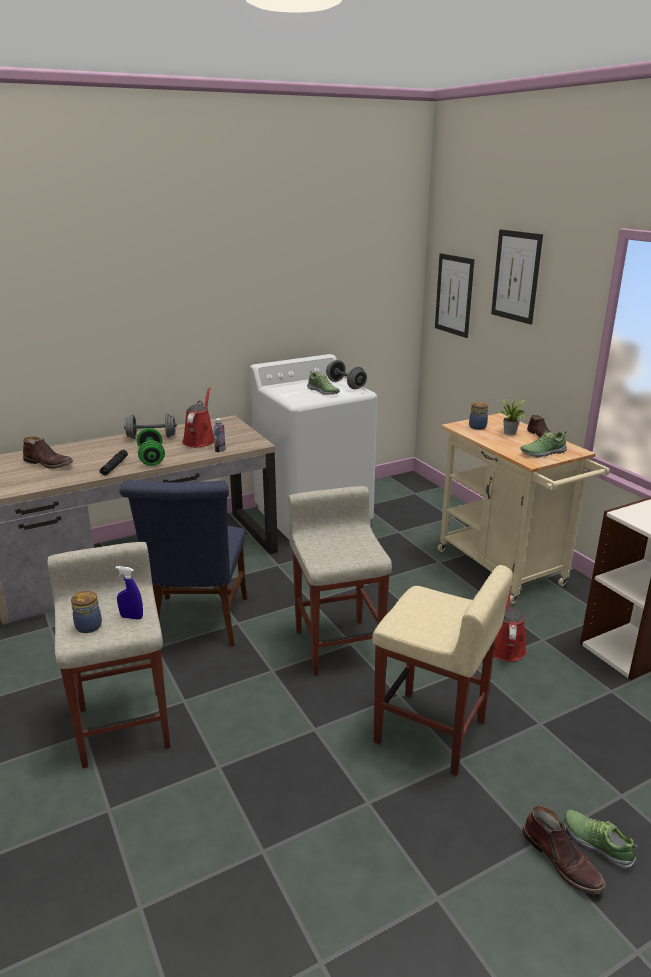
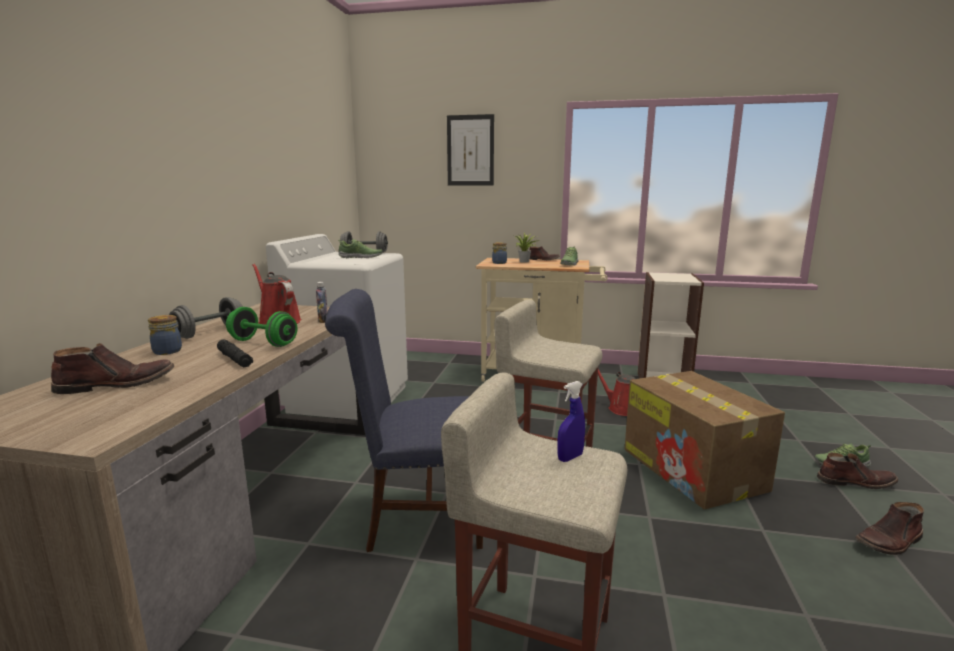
camera: 50 degrees left, 10 degrees down
jar [71,591,102,633] -> jar moved to [148,315,182,355]
blue chair [119,480,247,647] -> blue chair turned 135 degrees clockwise [325,289,483,552]
beige stool [372,565,512,776] -> cardboard box [625,371,785,509]
picture [435,253,474,338] -> none
none -> brown boot [855,502,924,555]

